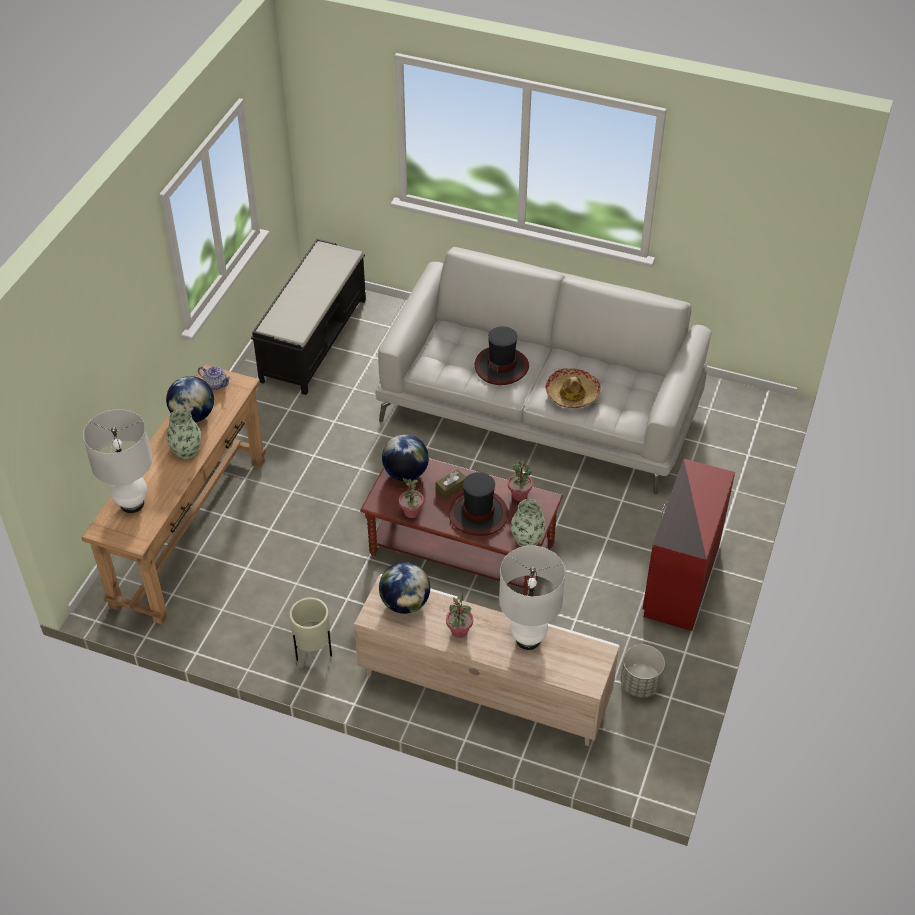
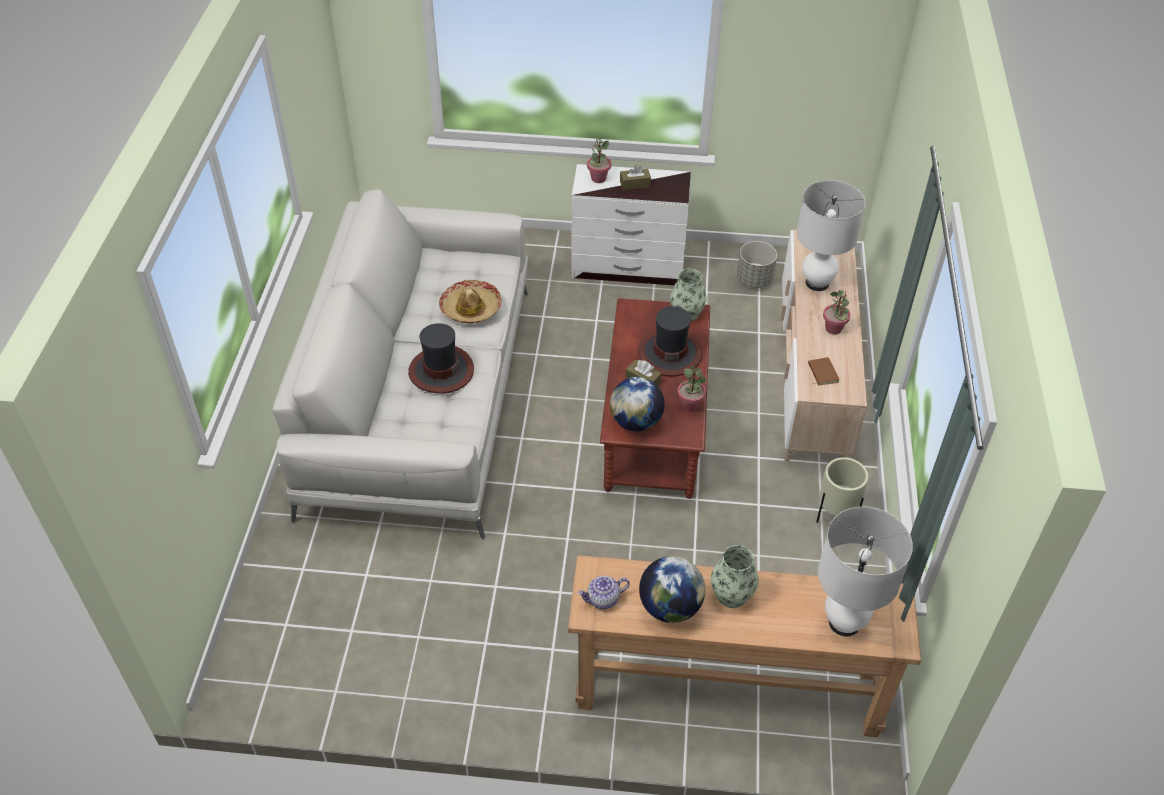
camera: 105 degrees left, 0 degrees up
teapot [198,366,231,390] -> teapot turned 120 degrees counterclockwise [578,576,630,609]
black bench [251,239,366,395] -> none
globe [379,562,430,614] -> brown book [808,357,839,386]
potted plant [508,461,533,501] -> potted plant moved to [587,138,611,183]
red dresser [643,459,735,631] -> white dresser [572,164,691,285]
none -> brown tissue box [620,165,651,190]

